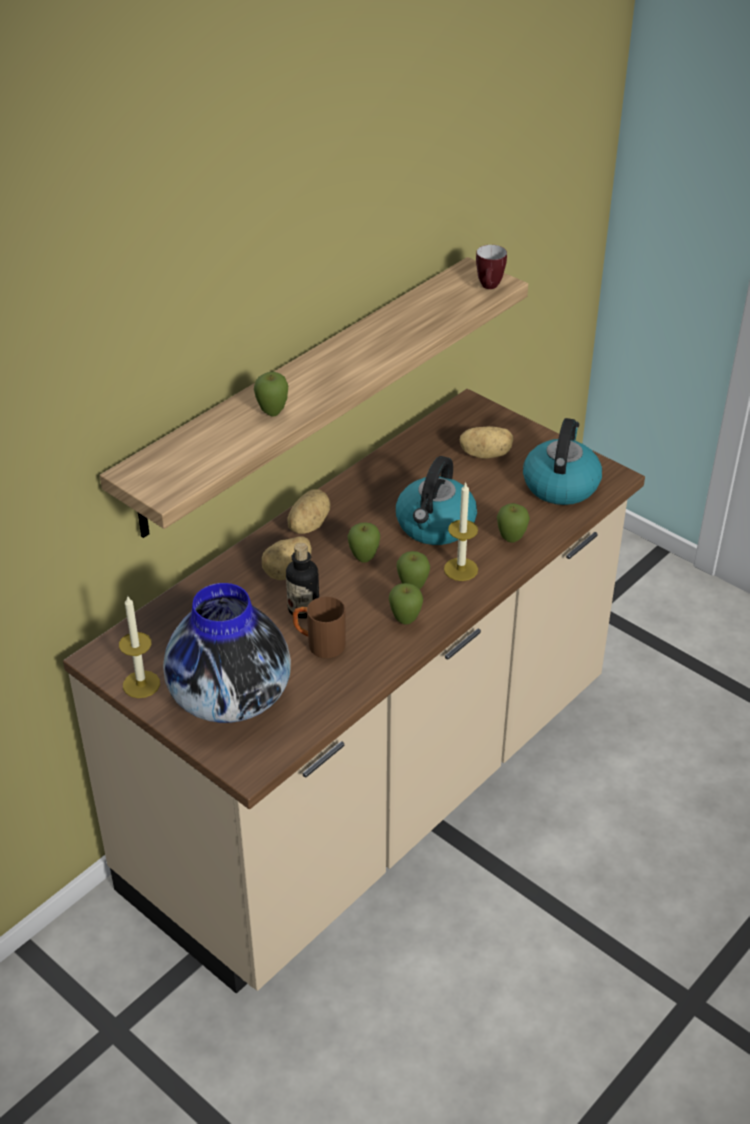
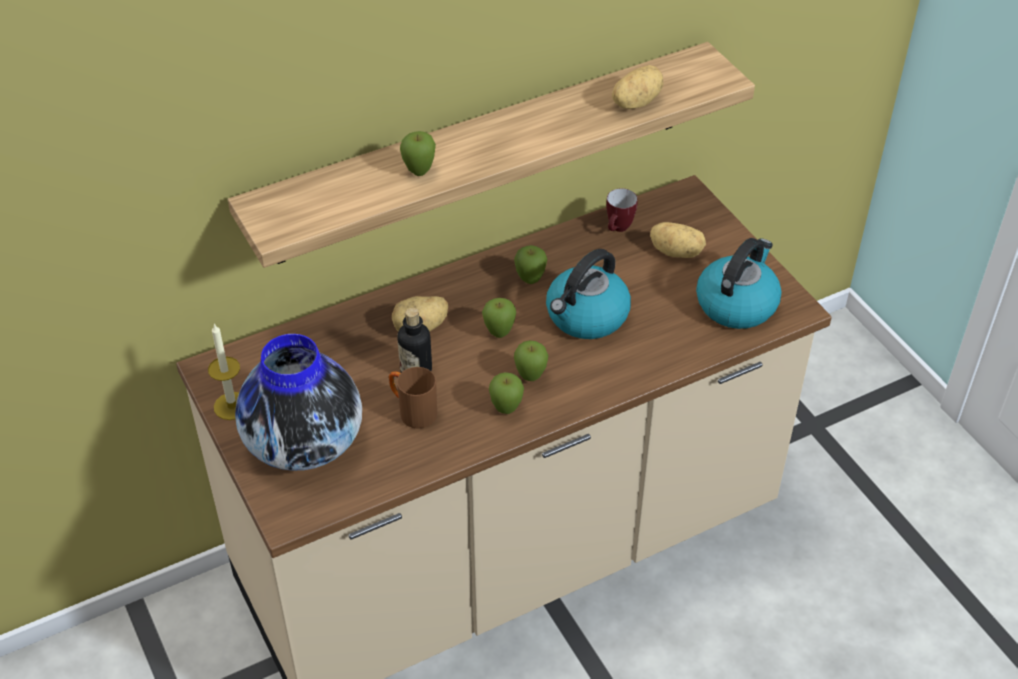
camera: 20 degrees right, 5 degrees up
potato [287,489,331,534] -> potato moved to [612,65,663,109]
candle [444,482,478,581] -> none
mug [476,245,507,289] -> mug moved to [606,188,638,232]
apple [497,503,530,543] -> apple moved to [514,245,547,284]

